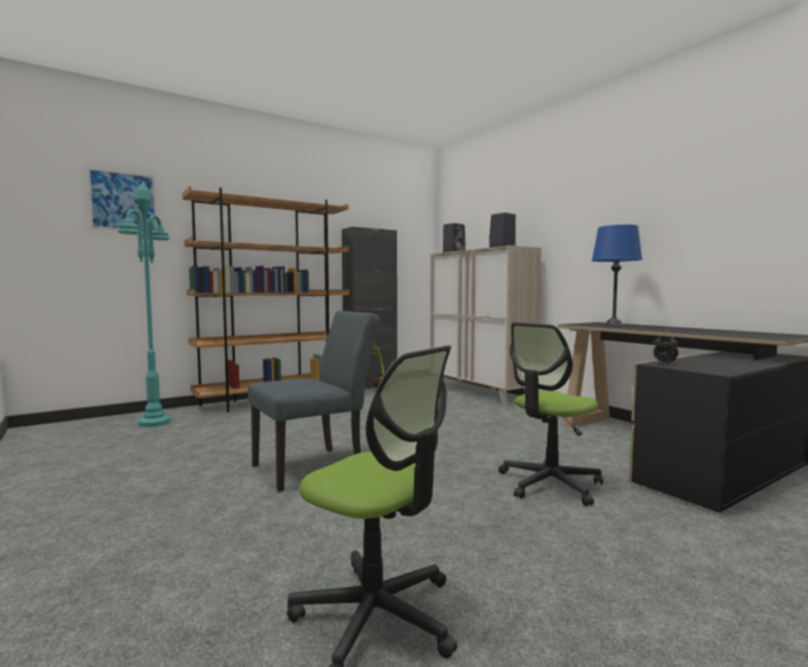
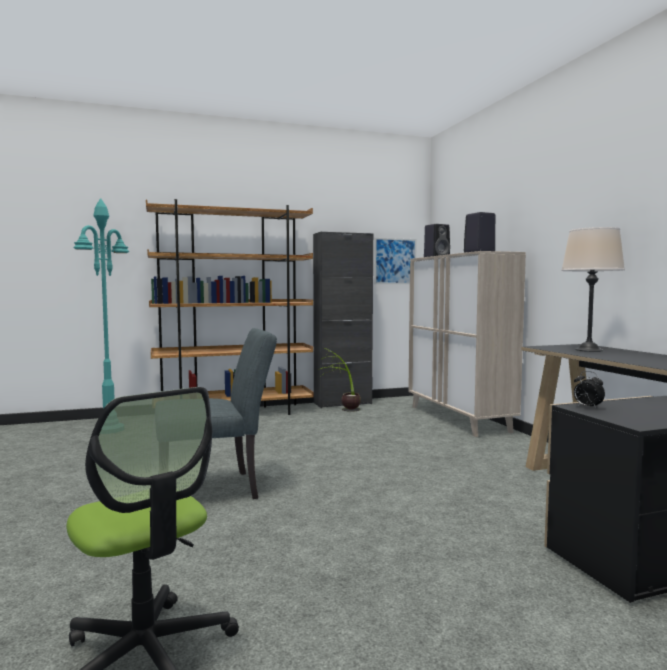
camera: 15 degrees right, 0 degrees up
picture [88,168,157,232] -> picture moved to [374,238,417,284]
office chair [498,322,603,506] -> none
blue table lamp [592,225,642,326] -> beige table lamp [561,227,625,352]

